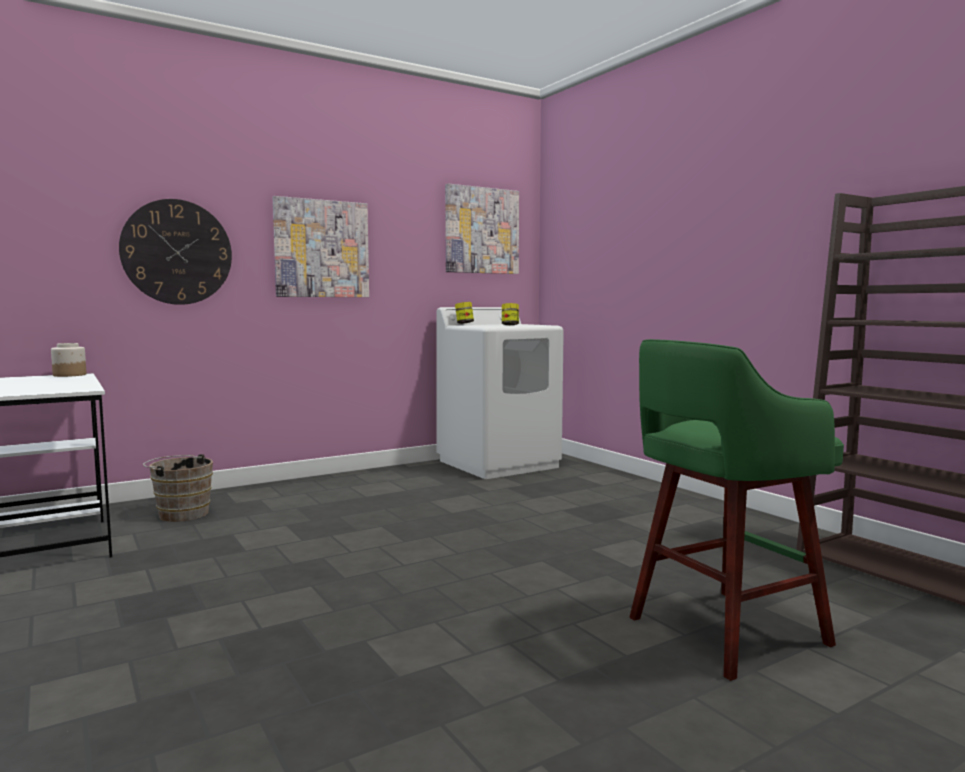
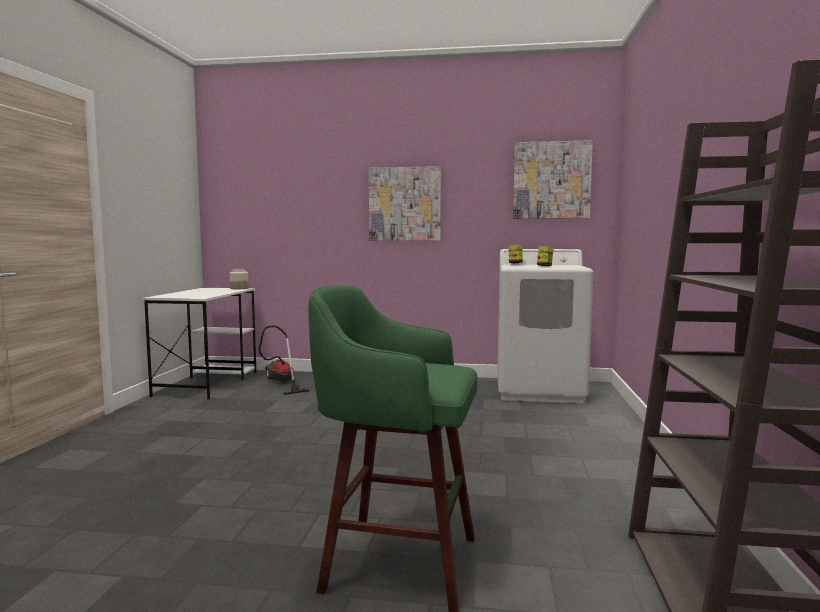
camera: 40 degrees right, 0 degrees up
wall clock [119,199,232,305] -> none
brown bucket [143,454,213,522] -> vacuum cleaner [258,325,310,395]

